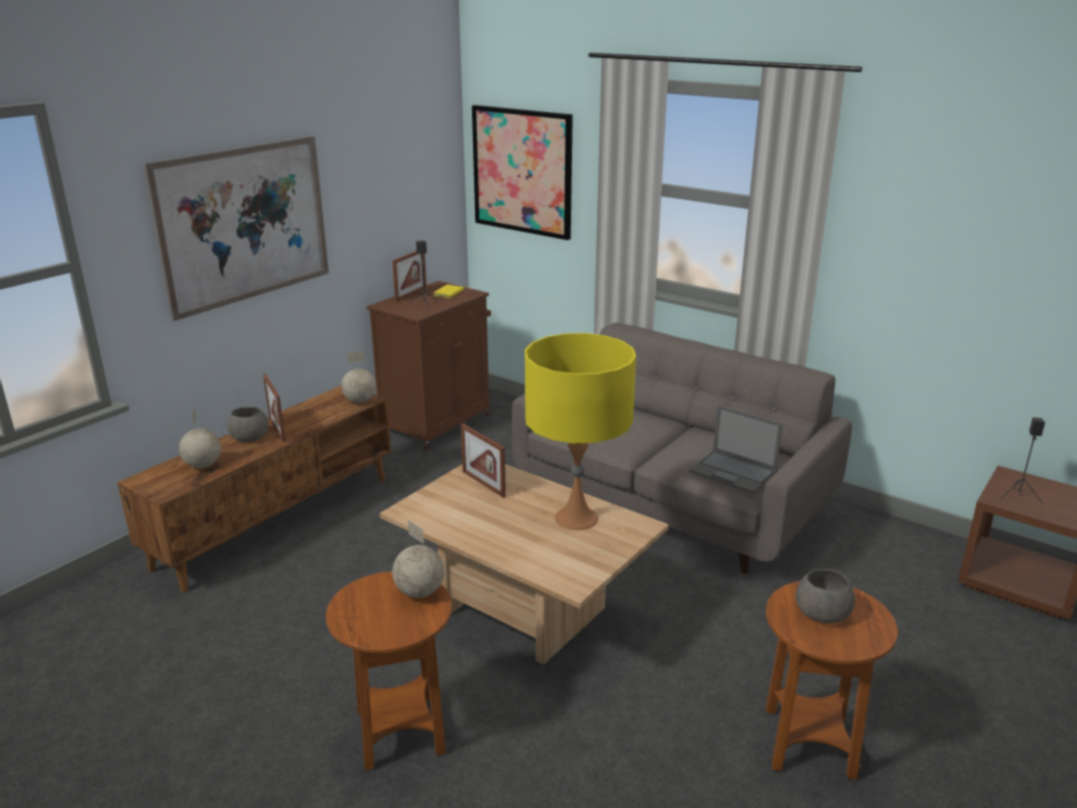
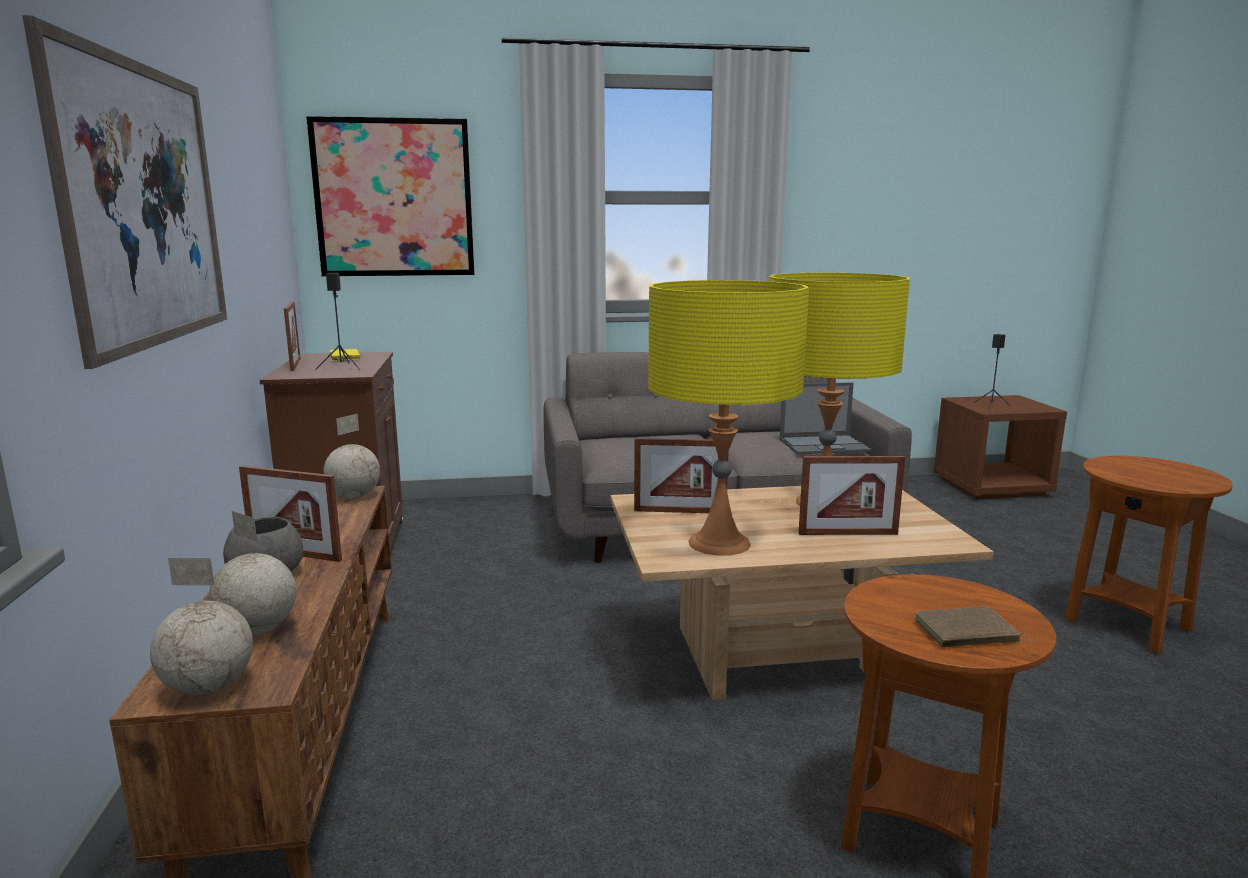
camera: 45 degrees left, 10 degrees down
globe [392,521,444,598] -> globe moved to [150,558,253,695]
grey bowl [796,569,855,623] -> none
none -> yellow table lamp [648,280,809,556]
none -> picture frame [799,456,905,535]
none -> brown book [915,606,1031,647]

